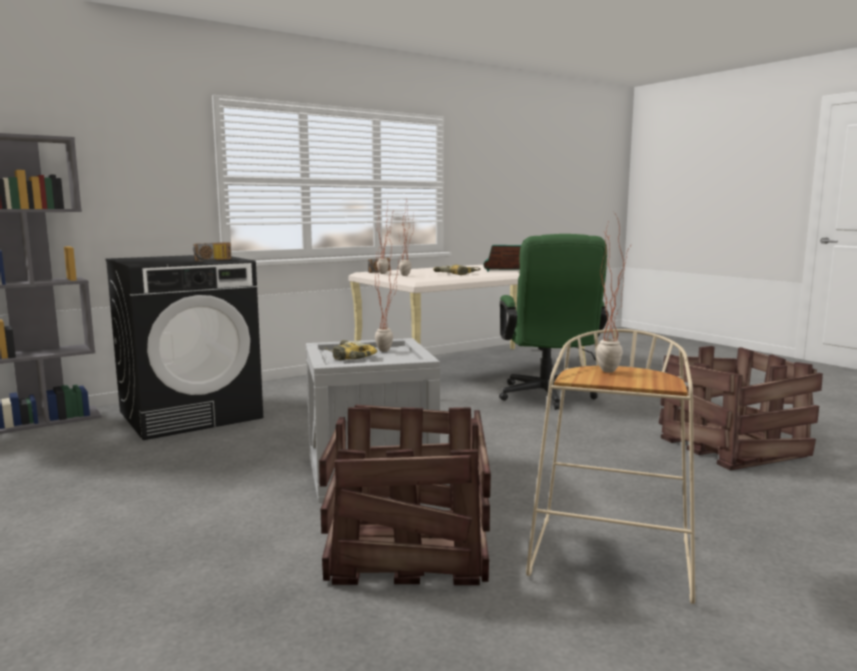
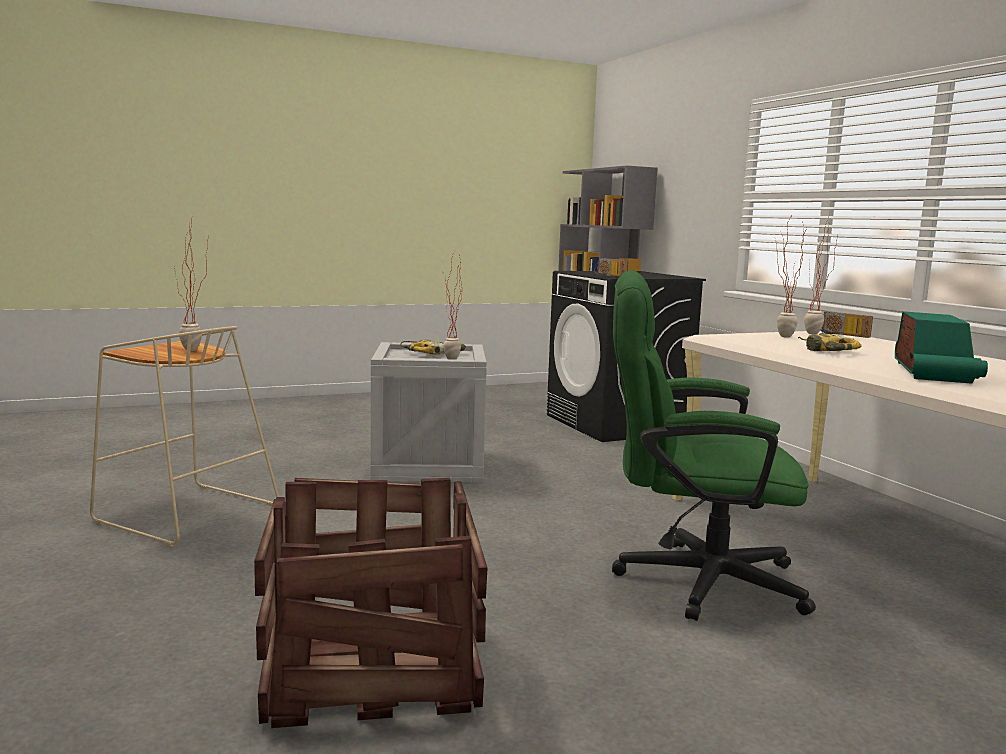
camera: 100 degrees right, 0 degrees up
crate [319,404,491,585] -> none

